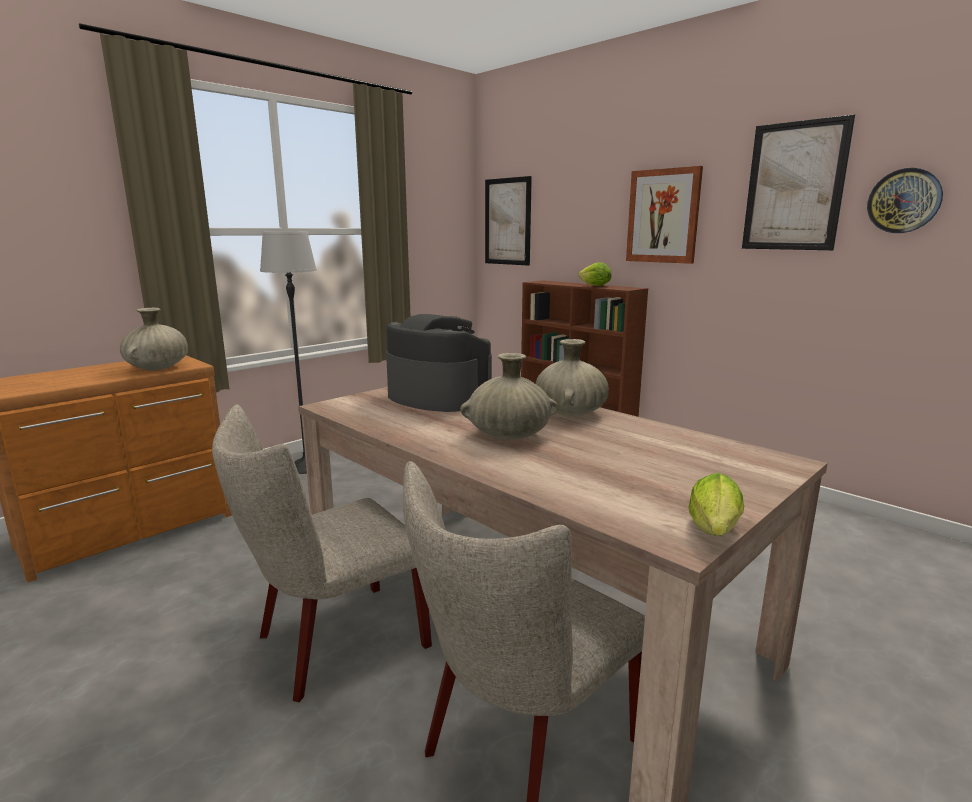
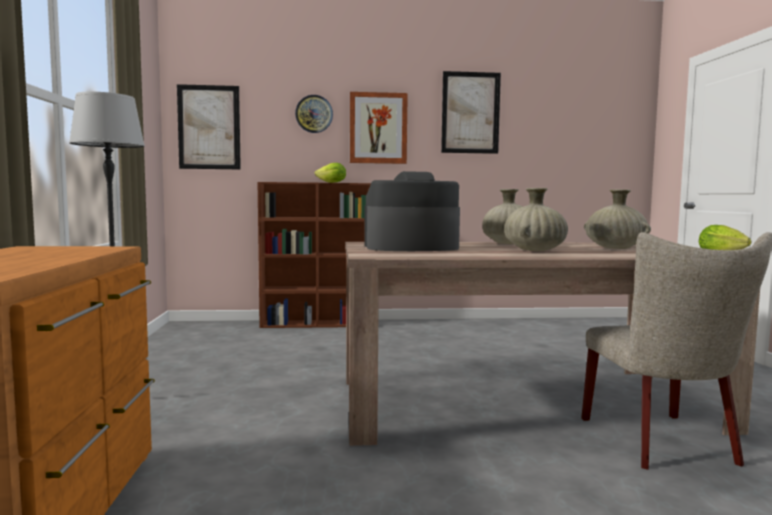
camera: 50 degrees left, 10 degrees down
beige vase [120,308,188,371] -> beige vase moved to [584,189,651,249]
beige chair [212,404,432,702] -> none
wall clock [867,168,943,233] -> wall clock moved to [295,95,333,133]

